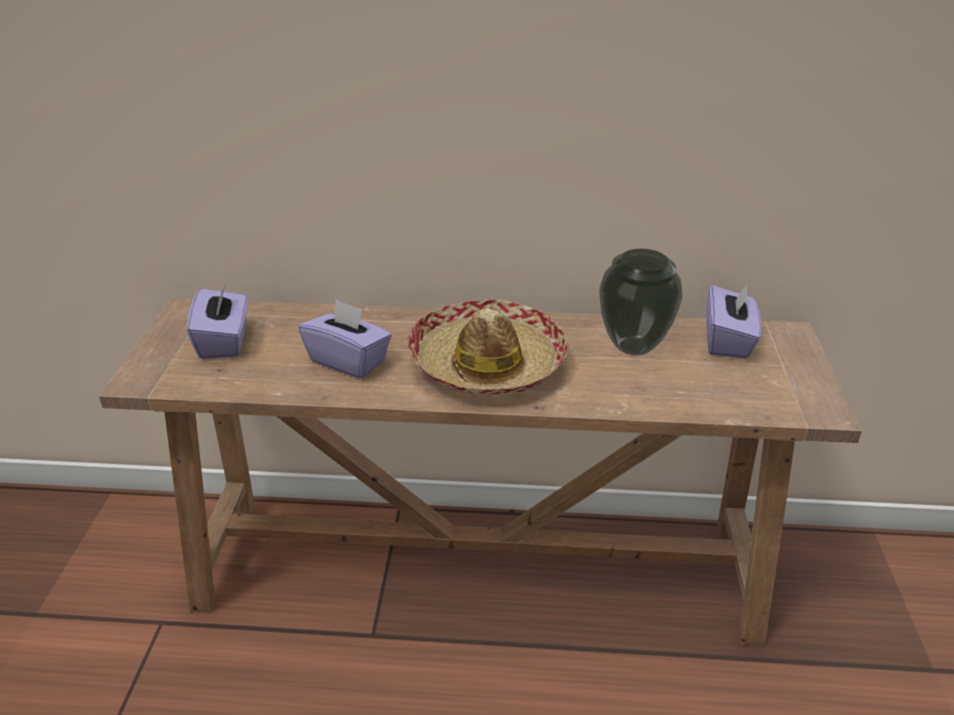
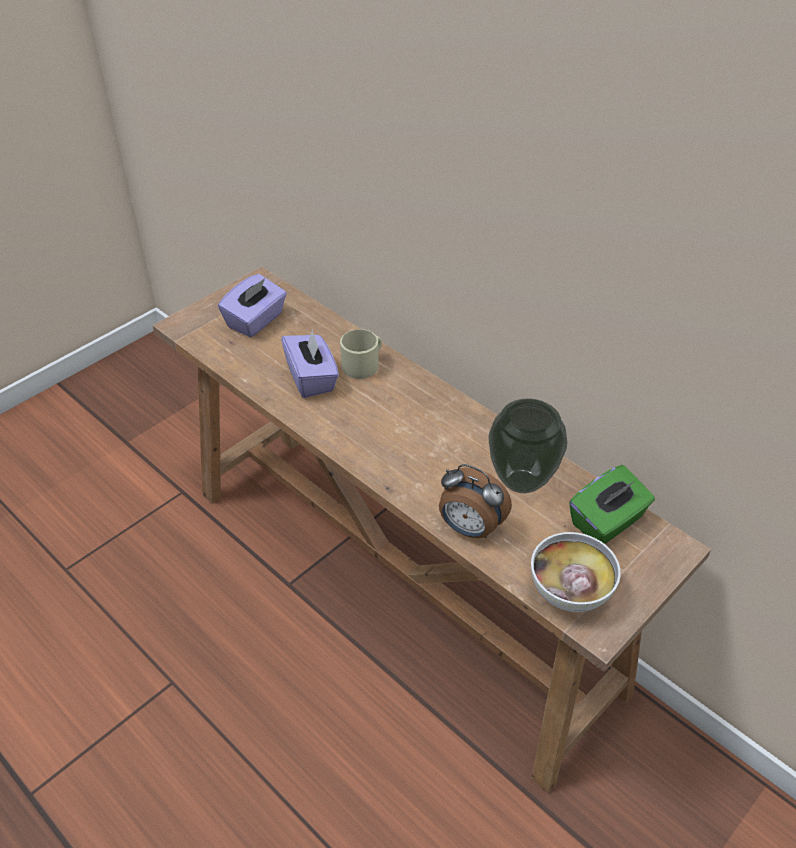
camera: 40 degrees right, 10 degrees up
hat [407,299,568,395] -> none
purple tissue box [706,282,762,359] -> green tissue box [569,465,655,544]
none -> beige mug [340,329,382,379]
none -> alarm clock [439,464,512,538]
none -> bowl [531,532,621,612]

